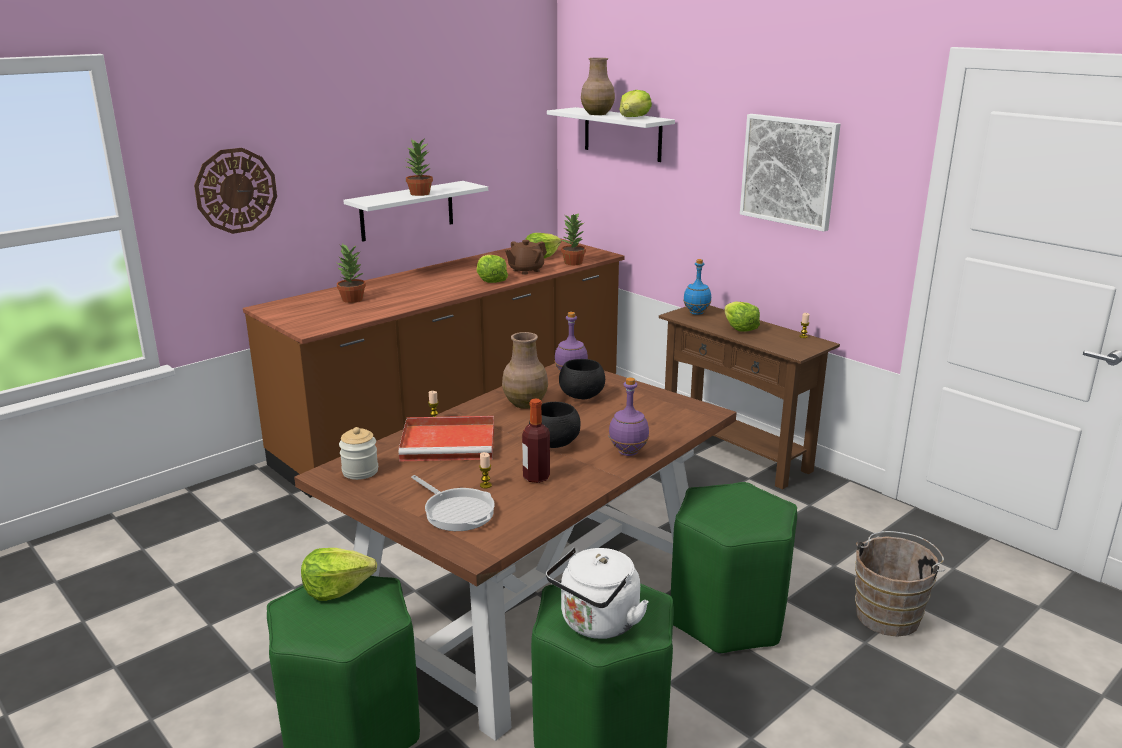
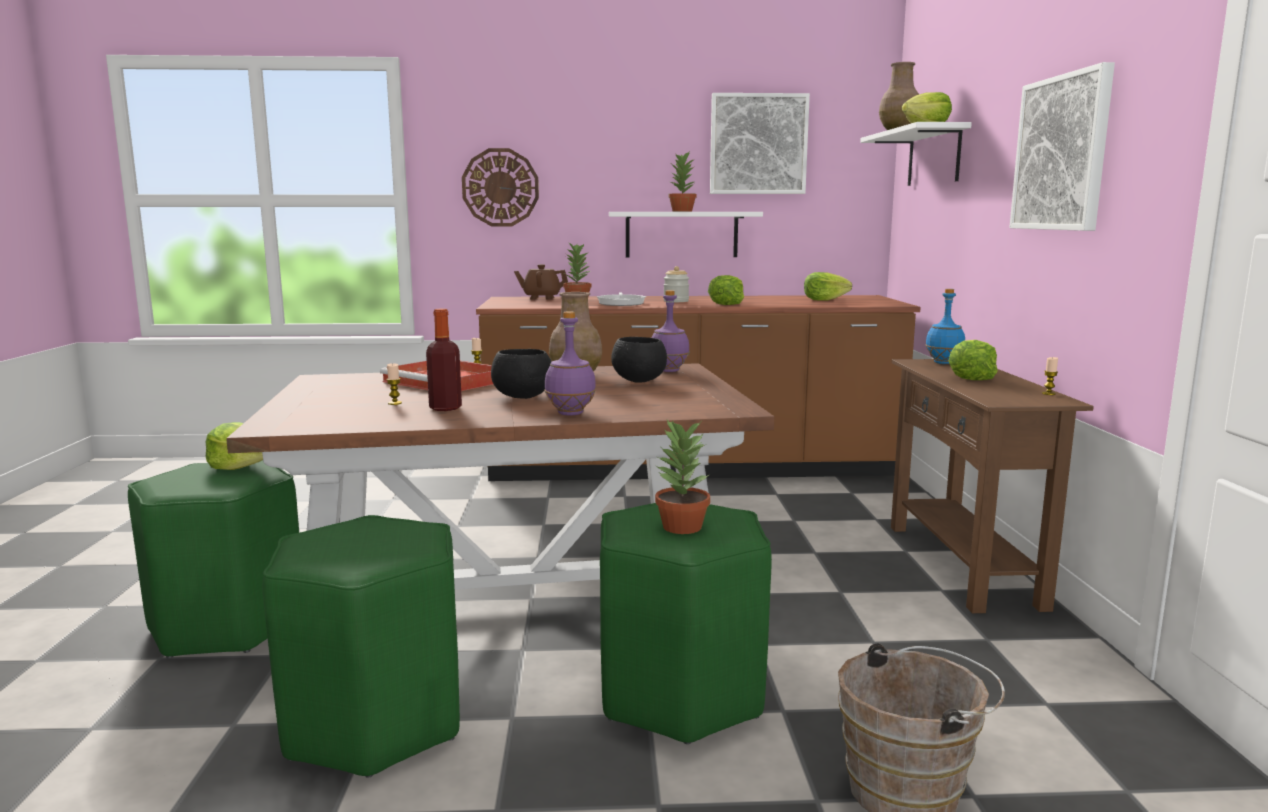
camera: 40 degrees right, 10 degrees down
jar [339,427,378,480] -> jar moved to [663,266,689,302]
frying pan [411,475,495,531] -> frying pan moved to [597,292,646,306]
brown teapot [505,240,547,275] -> brown teapot moved to [514,264,568,300]
white kettle [546,548,649,639] -> none
potted plant [561,213,586,265] -> potted plant moved to [655,420,710,534]
none -> picture [710,93,810,194]

